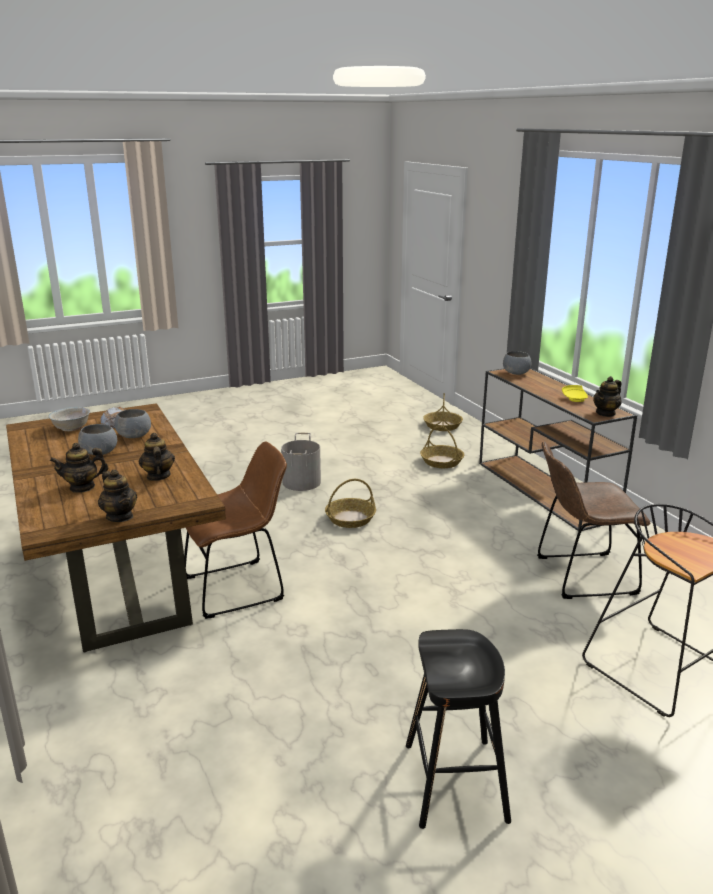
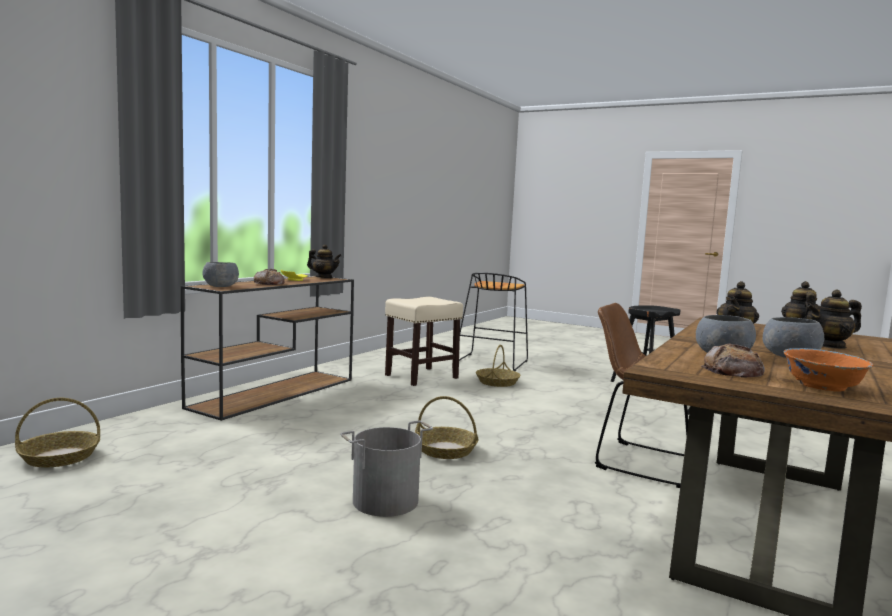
camera: 125 degrees left, 15 degrees down
white bowl [48,407,90,431] -> orange bowl [784,348,874,392]
teapot [50,443,108,493] -> teapot turned 135 degrees clockwise [807,290,862,349]
basket [420,426,464,468] -> basket moved to [476,345,521,387]
brown chair [537,441,650,599] -> beige stool [385,297,463,386]
none -> bread [254,269,285,285]

